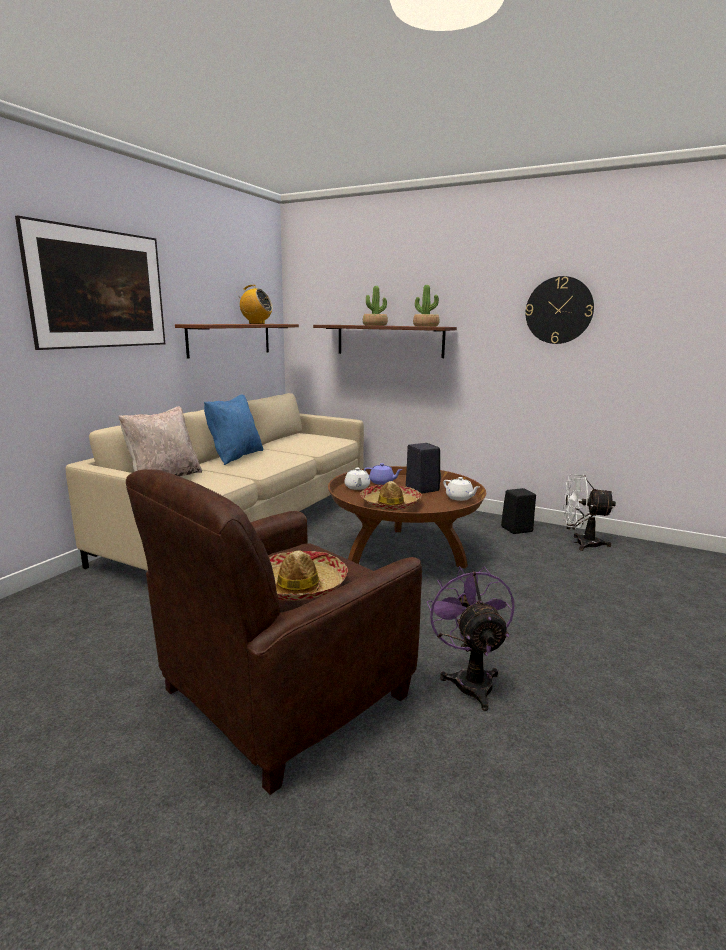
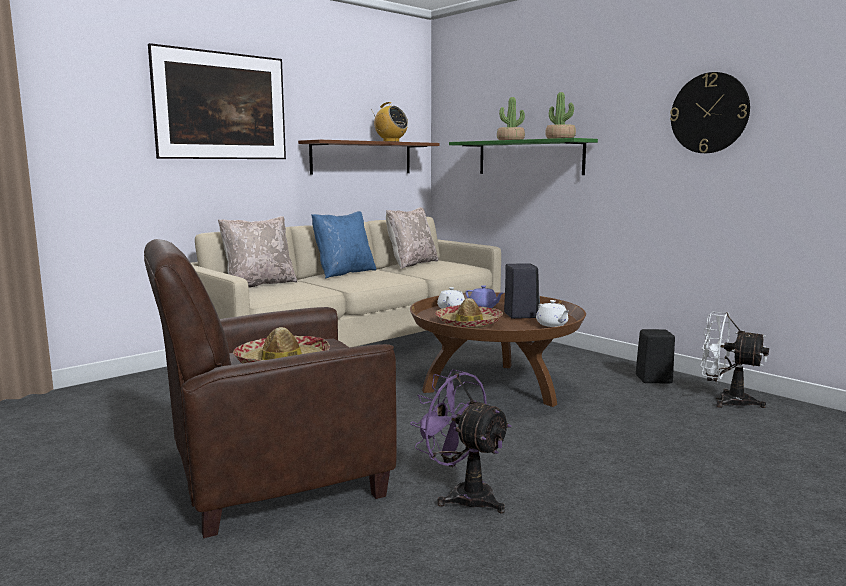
camera: 20 degrees right, 5 degrees down
brown shelf [313,325,457,358] -> green shelf [449,138,598,175]
purple fan [427,566,514,711] -> purple fan turned 60 degrees counterclockwise [410,369,512,514]
none -> beige pillow [386,207,438,269]

